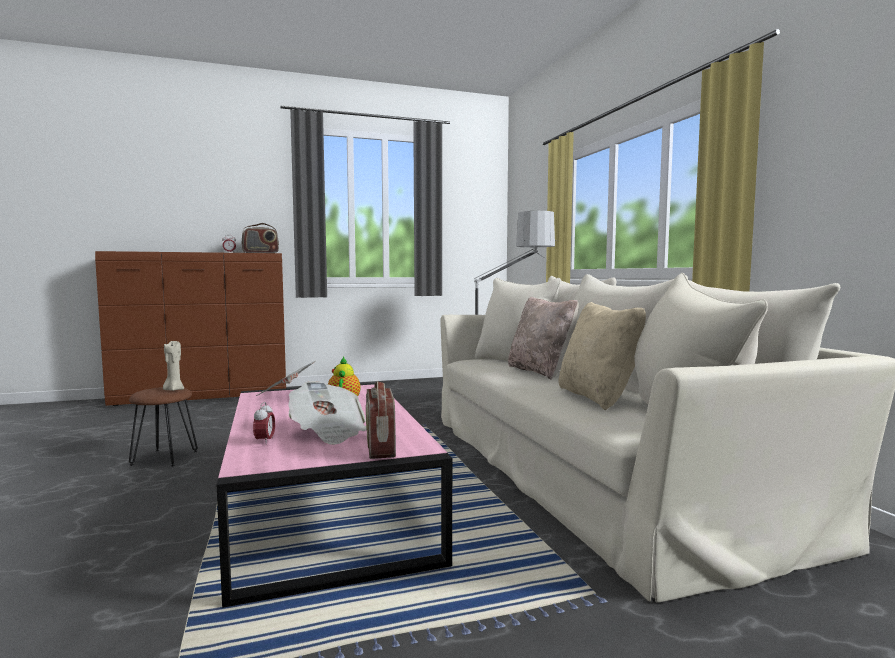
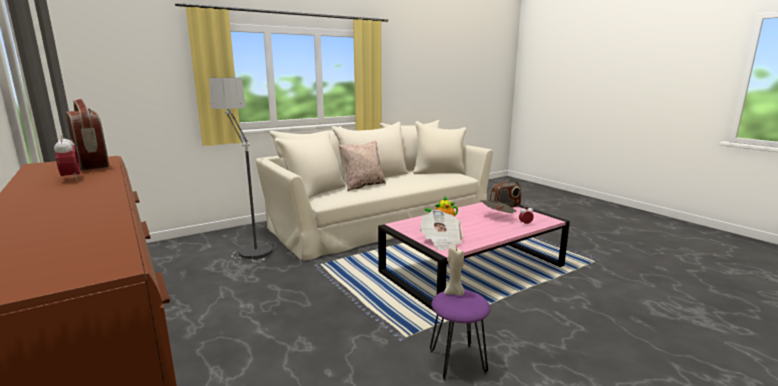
camera: 105 degrees left, 10 degrees up
brown stool [129,387,198,467] -> purple stool [430,290,490,380]
beige pillow [558,302,646,410] -> none

